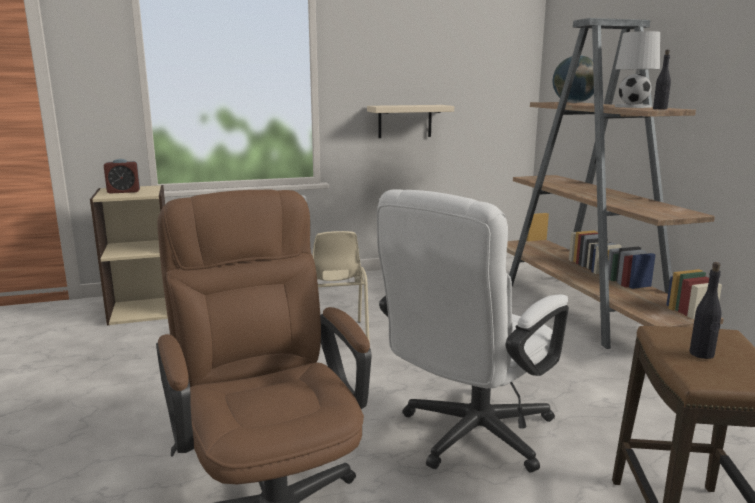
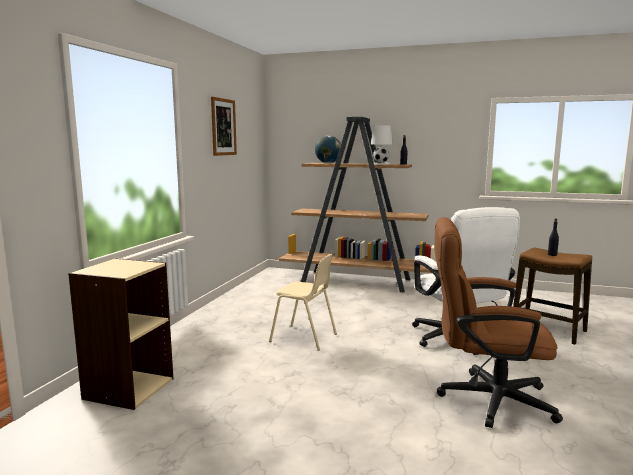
camera: 55 degrees left, 5 degrees down
alarm clock [104,159,140,193] -> none
beige shelf [367,105,454,138] -> none
none -> picture [211,97,237,156]

